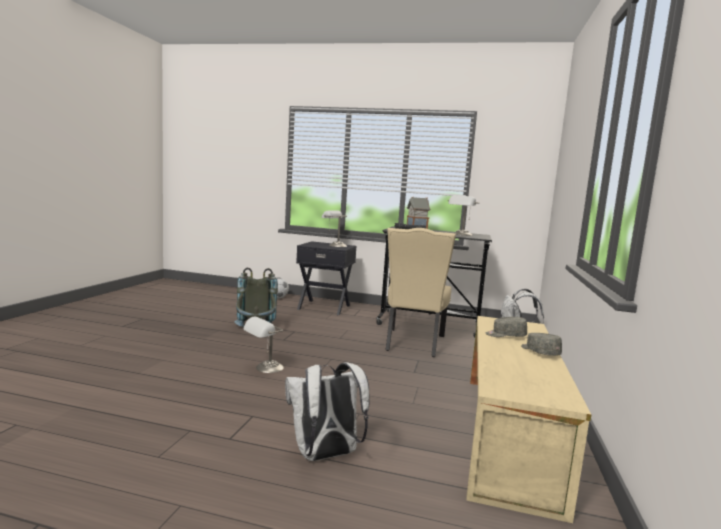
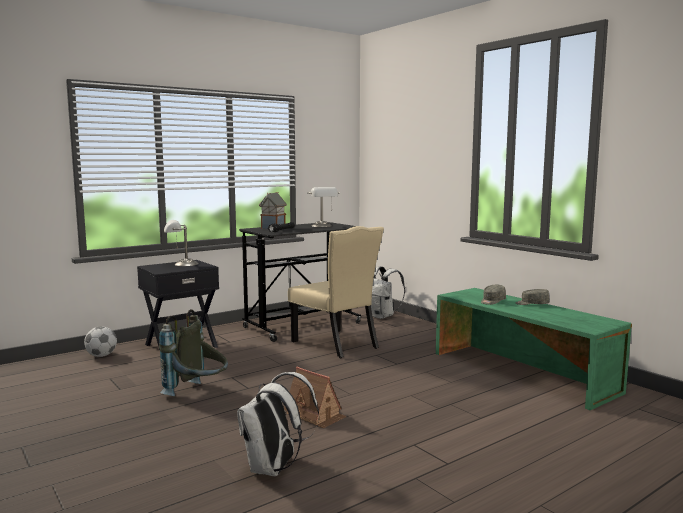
camera: 50 degrees left, 0 degrees up
white table lamp [244,317,284,373] -> toy house [284,367,346,428]
white backpack [285,362,370,461] -> white backpack moved to [237,372,319,476]
beige bench [466,316,591,523] -> green bench [436,288,632,410]

